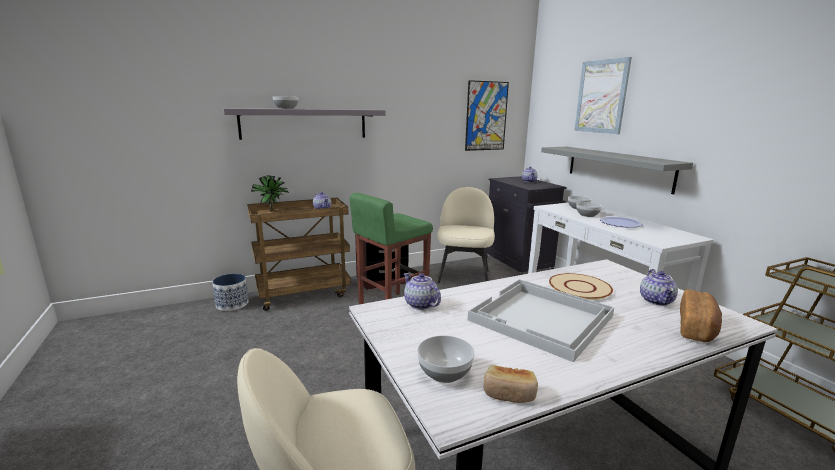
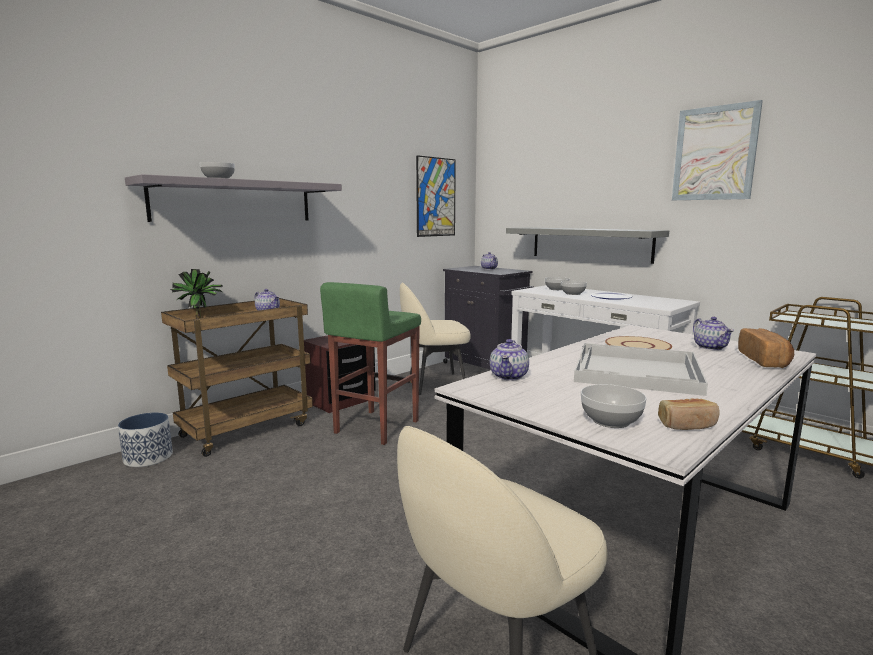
camera: 20 degrees left, 5 degrees down
teapot [404,273,441,310] -> teapot turned 105 degrees counterclockwise [490,339,529,380]
beige chair [437,187,495,283] -> beige chair turned 90 degrees counterclockwise [400,283,471,395]
picture [574,57,632,134] -> picture moved to [672,100,763,200]

